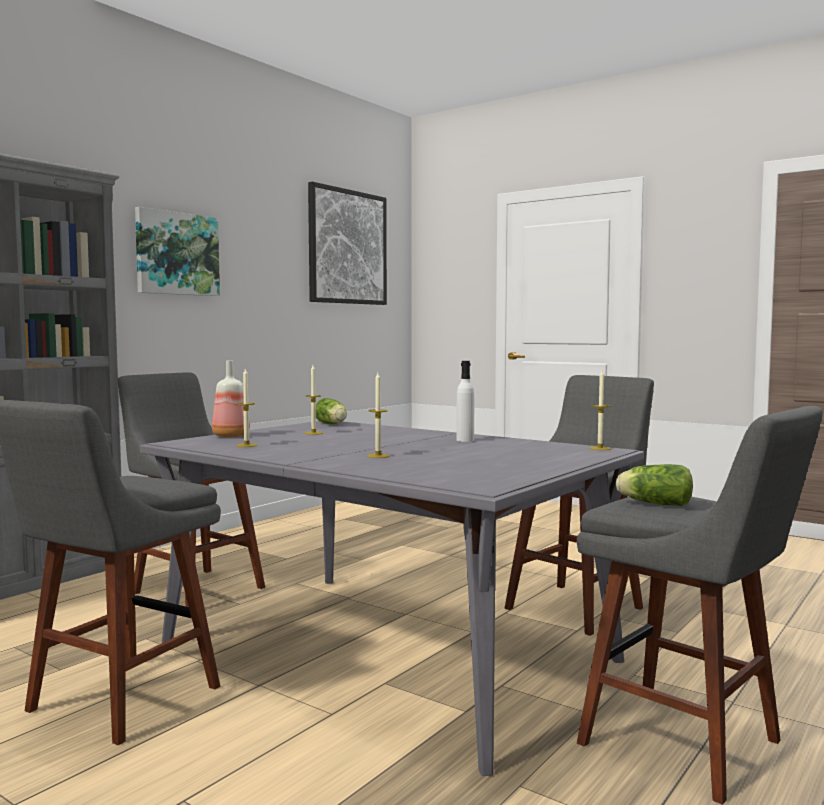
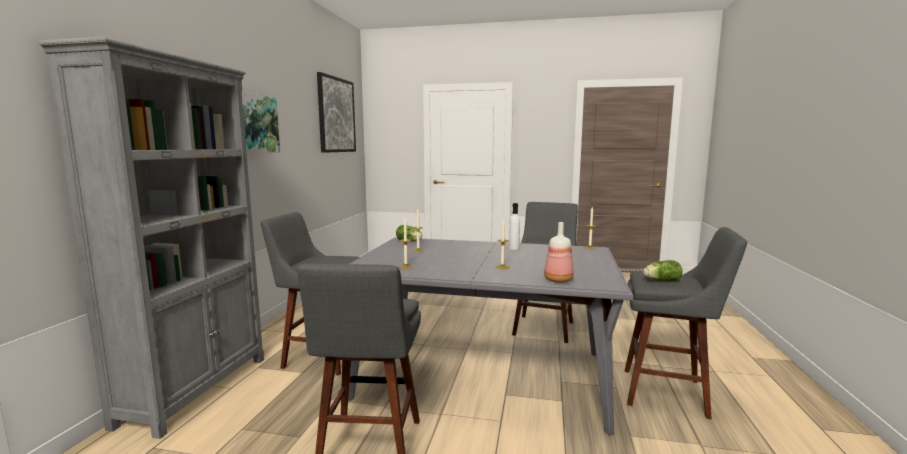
camera: 25 degrees left, 5 degrees up
bottle [212,360,250,437] -> bottle moved to [544,222,574,282]

